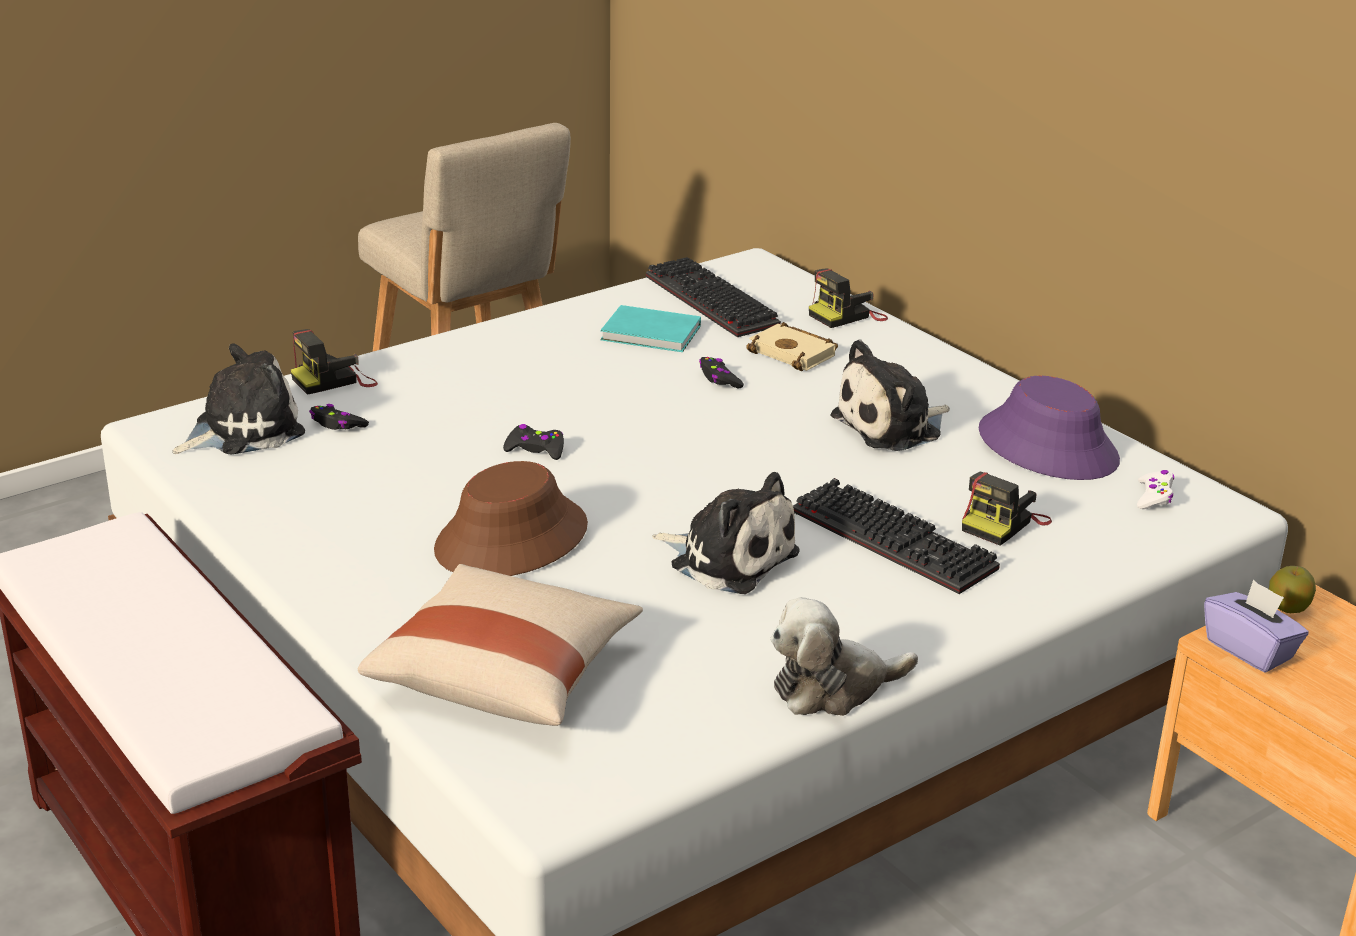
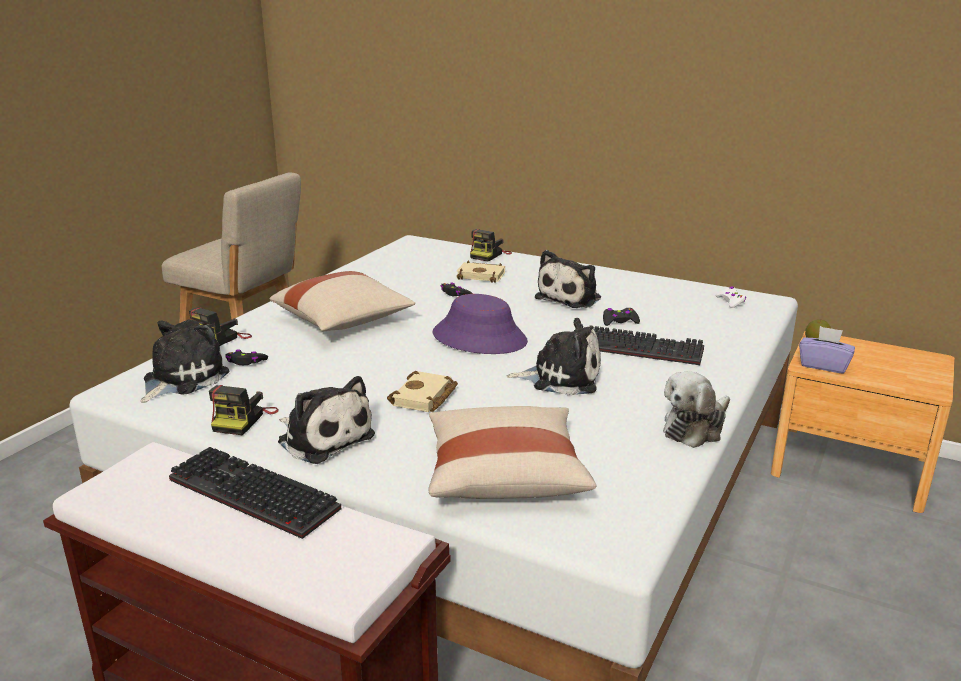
camera: 25 degrees left, 5 degrees down
brown hat [434,461,588,576] -> beige book [387,371,458,412]
black game controller [503,424,564,460] -> black game controller moved to [603,308,640,326]
turquoise book [600,305,701,352] -> none
keyboard [646,257,781,337] -> keyboard moved to [169,447,341,539]
camera [962,472,1052,545] -> camera moved to [209,385,279,435]
purple hat [979,376,1120,480] -> purple hat moved to [432,294,528,354]
none -> beige pillow [270,271,415,331]
none -> plush toy [278,376,375,464]

